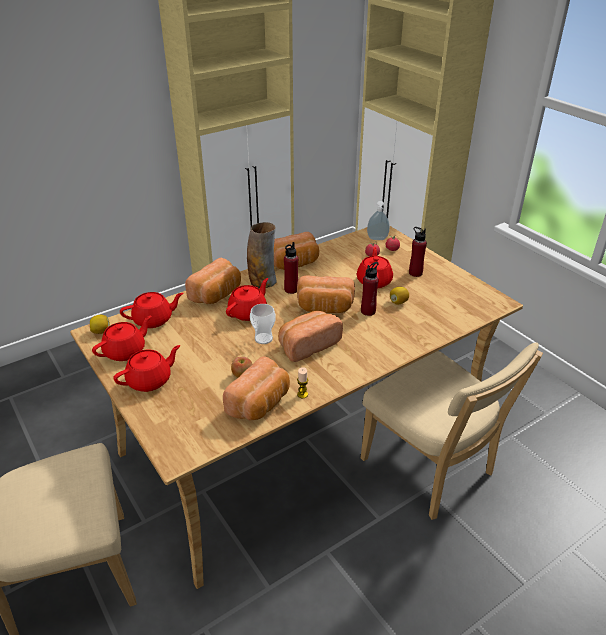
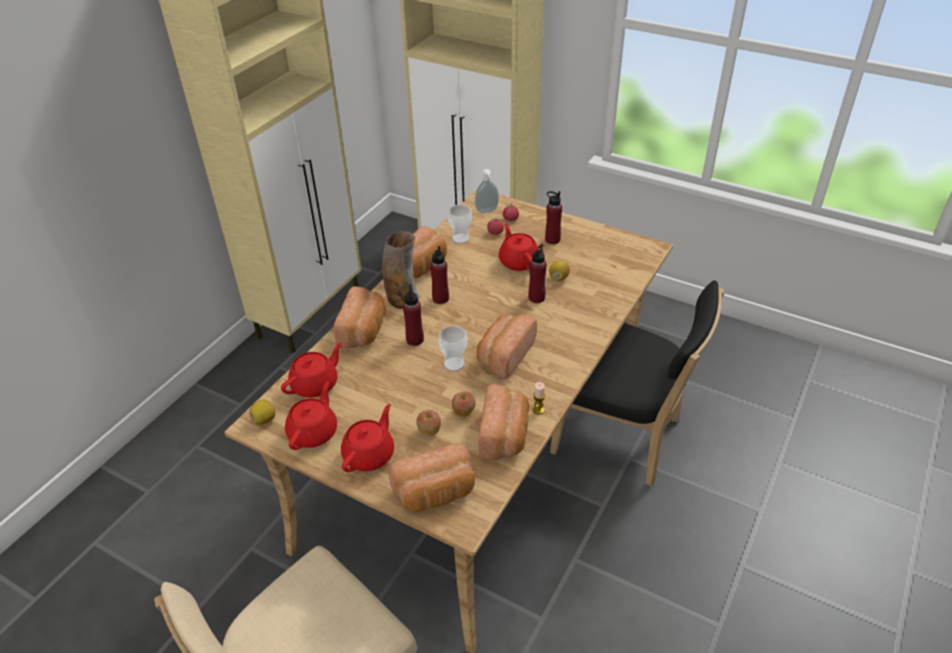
camera: 25 degrees left, 5 degrees up
red teapot [226,278,268,321] -> red bottle [403,284,424,346]
bread [297,276,355,313] -> bread moved to [388,443,475,512]
beige chair [361,342,543,520] -> black chair [550,280,724,486]
none -> apple [416,410,441,436]
none -> cup [448,205,472,244]

